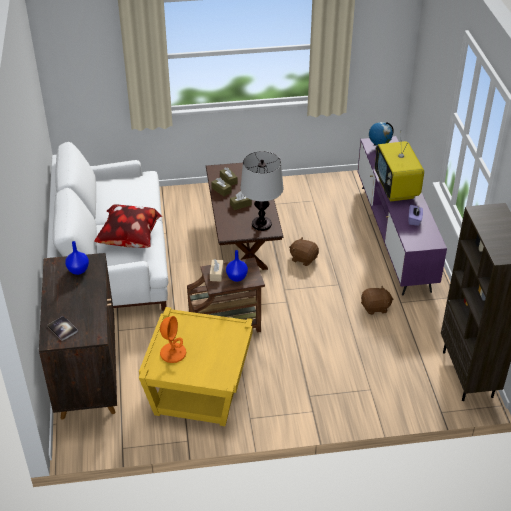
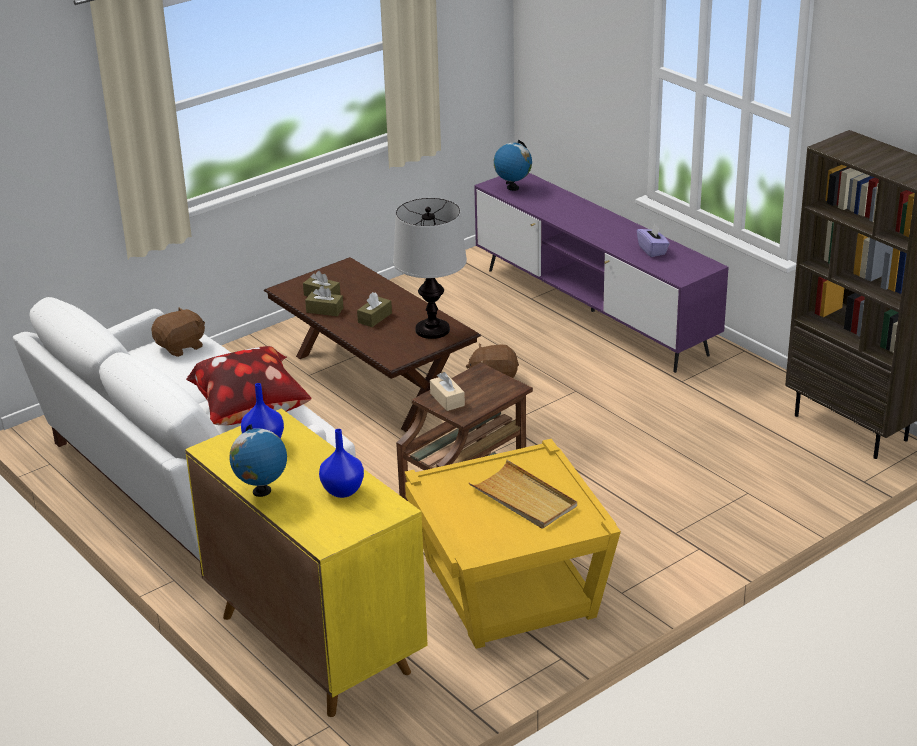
camera: 30 degrees left, 10 degrees down
brown cabinet [39,253,117,419] -> yellow cabinet [185,408,428,717]
book [47,316,78,341] -> none
orange table lamp [160,316,186,363] -> none
blue vase [226,250,248,282] -> blue vase moved to [319,429,364,498]
brown plush toy [361,285,393,315] -> brown plush toy moved to [152,307,205,357]
television [375,130,424,201] -> none
none -> globe [229,424,287,497]
none -> beige tray [469,460,577,529]

